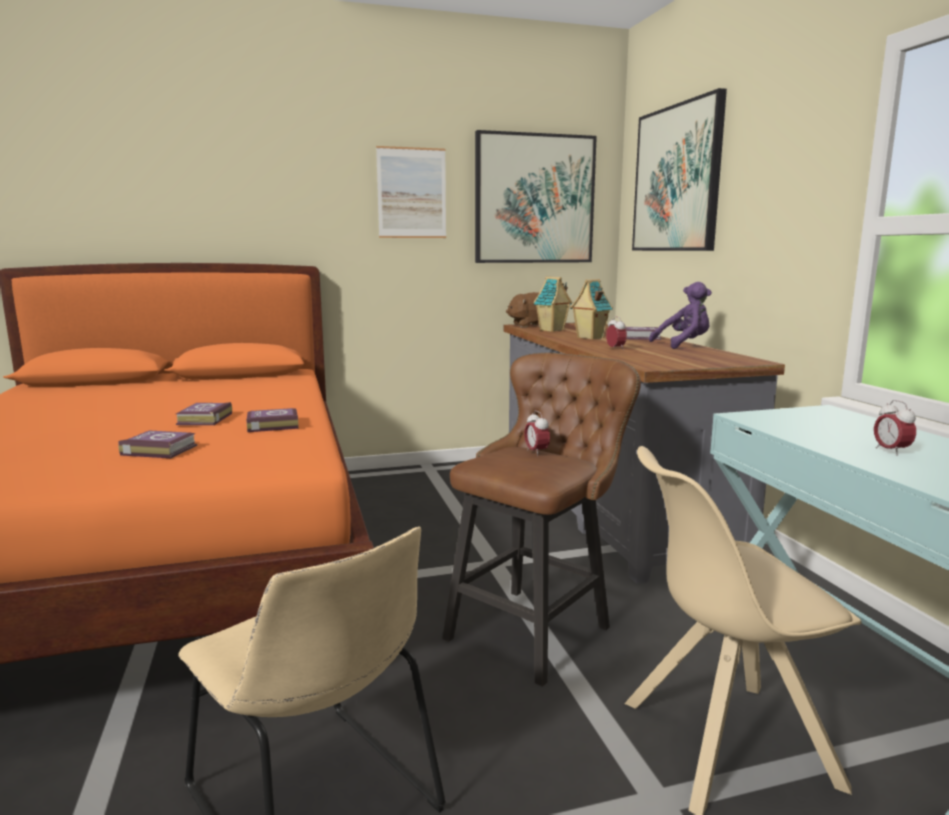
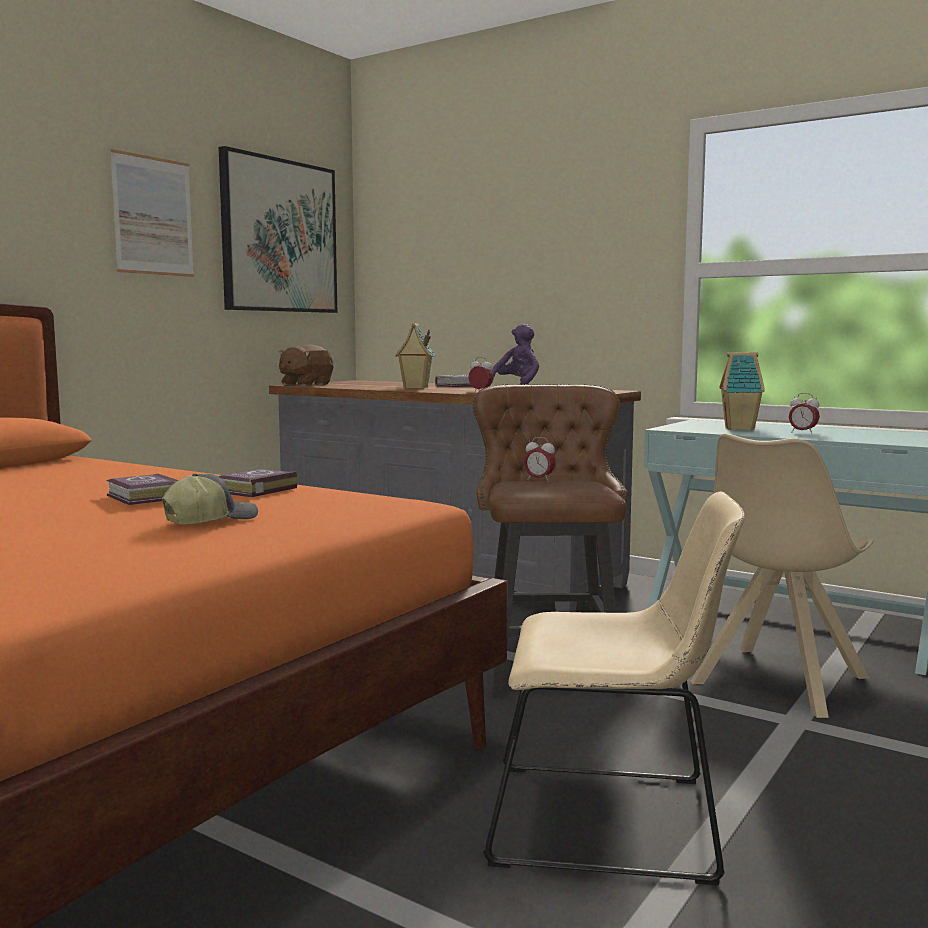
camera: 40 degrees left, 5 degrees down
book [118,430,197,458] -> cap [162,473,258,524]
toy house [533,276,572,332] -> toy house moved to [720,352,765,430]
picture [632,88,727,251] -> none

